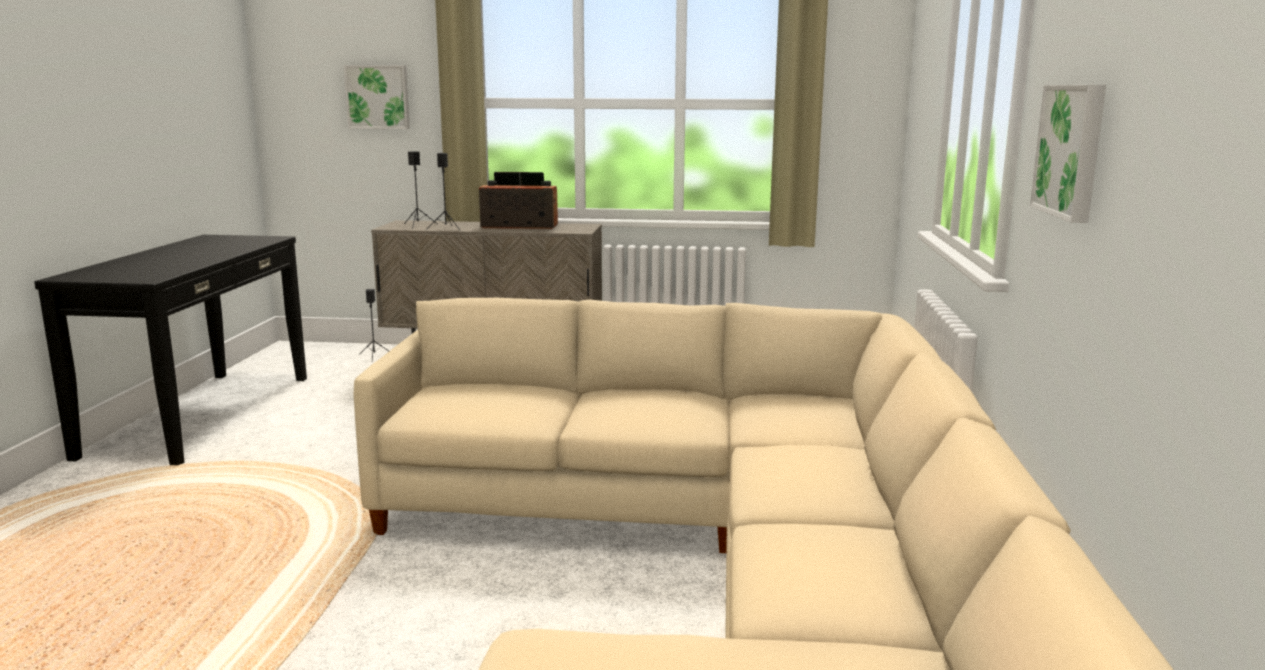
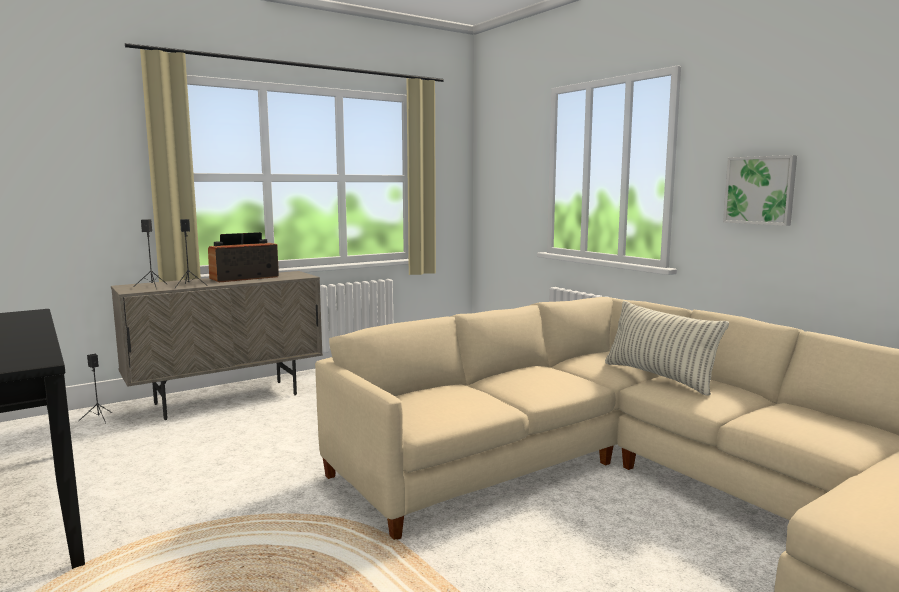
camera: 40 degrees left, 5 degrees down
picture [344,65,410,129] -> none
none -> pillow [605,301,729,396]

